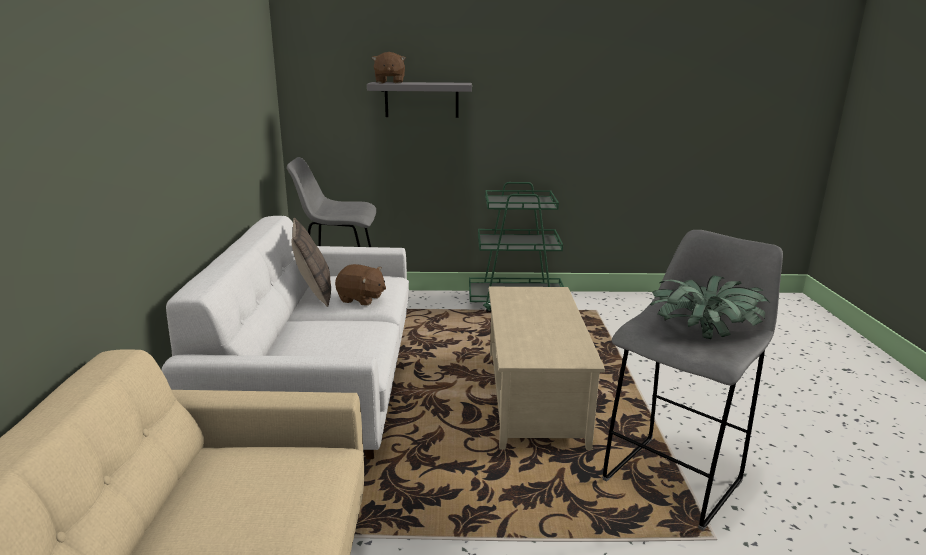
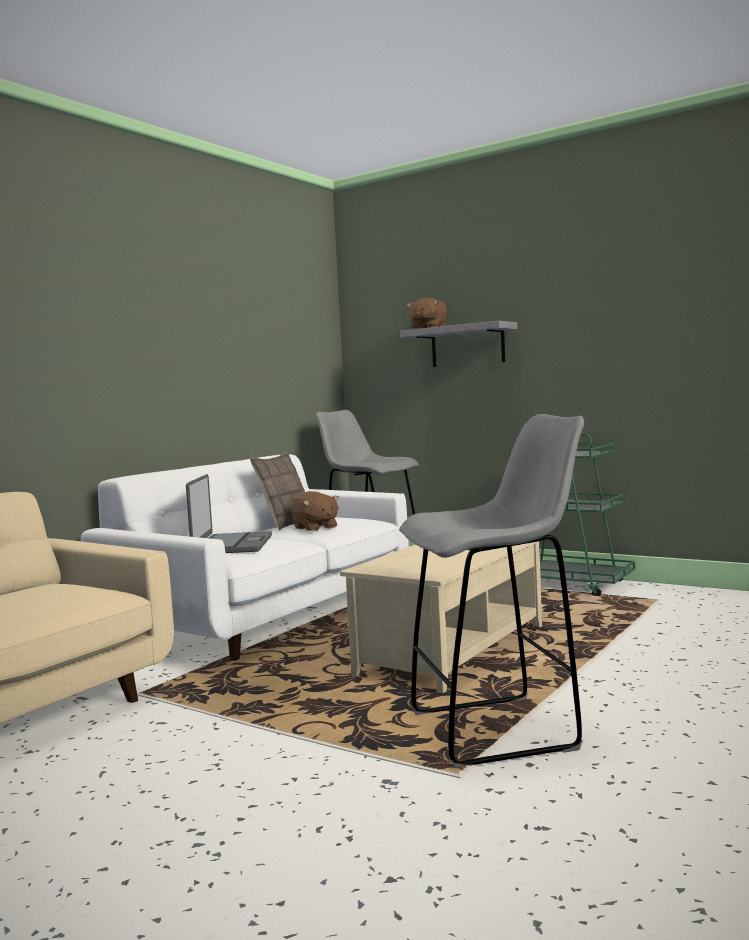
camera: 35 degrees right, 15 degrees down
potted plant [650,275,769,339] -> none
none -> laptop [186,474,272,553]

